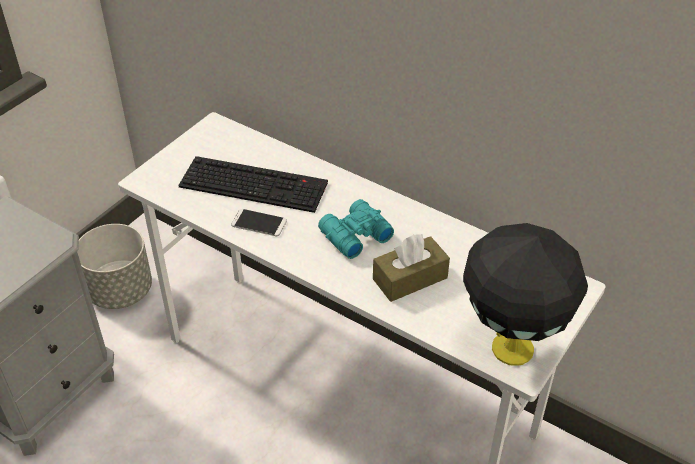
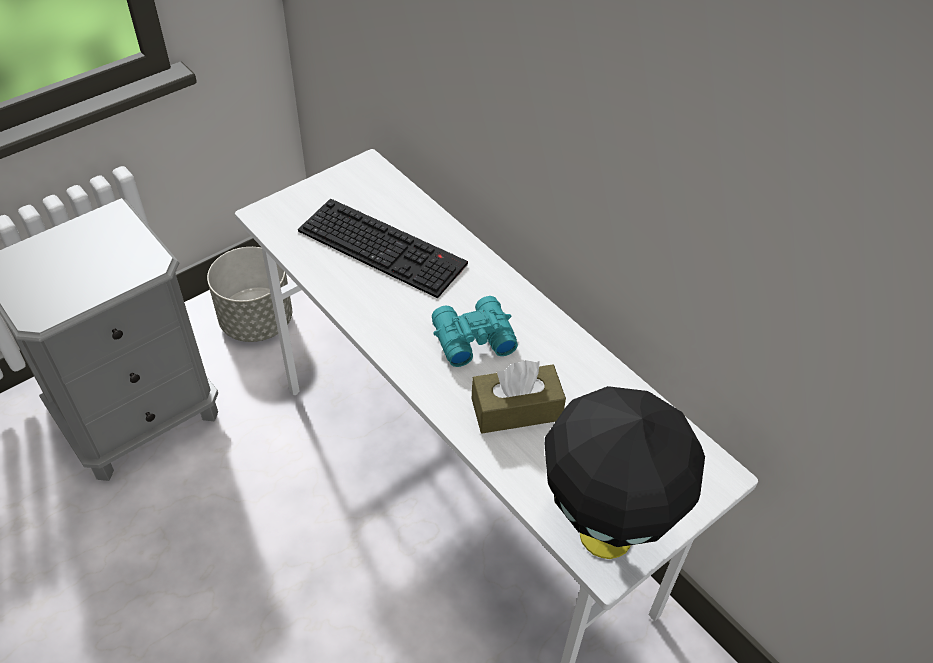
camera: 15 degrees right, 5 degrees up
phone [231,209,287,236] -> none

